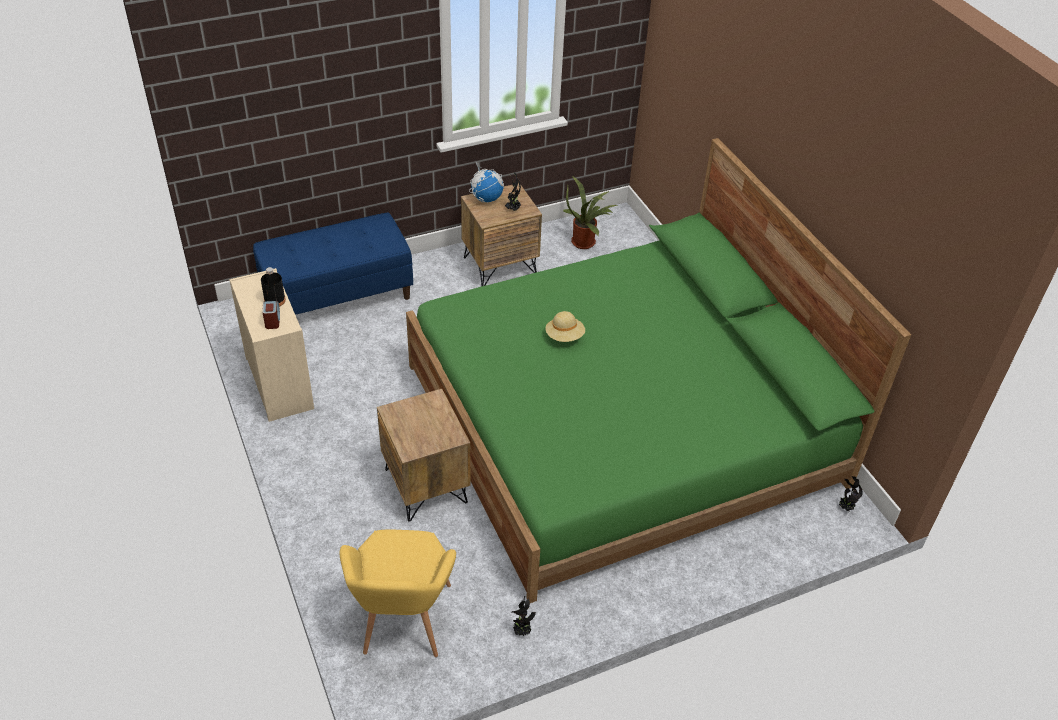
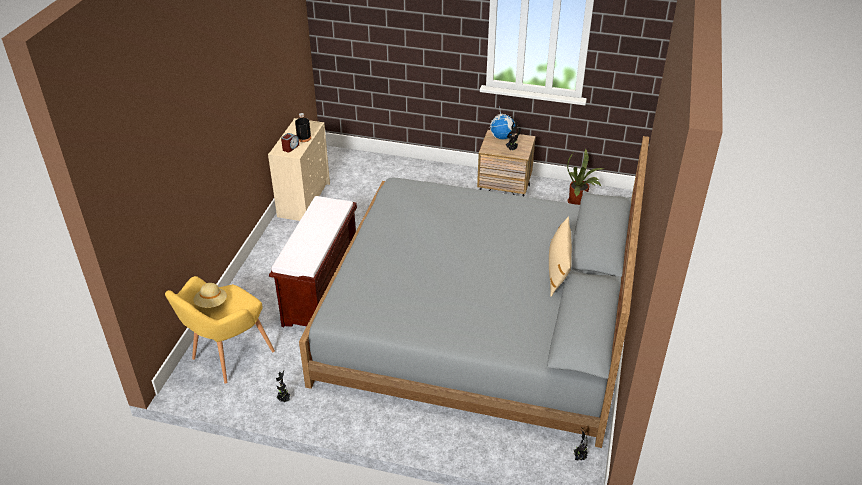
camera: 40 degrees right, 5 degrees down
blue bench [253,213,413,315] -> none
brown nightstand [377,389,471,522] -> brown bench [269,196,357,327]
green bed [406,138,911,603] -> grey bed [299,136,649,448]
beige hat [545,311,585,342] -> beige hat moved to [193,283,227,308]
none -> beige pillow [549,216,572,297]

